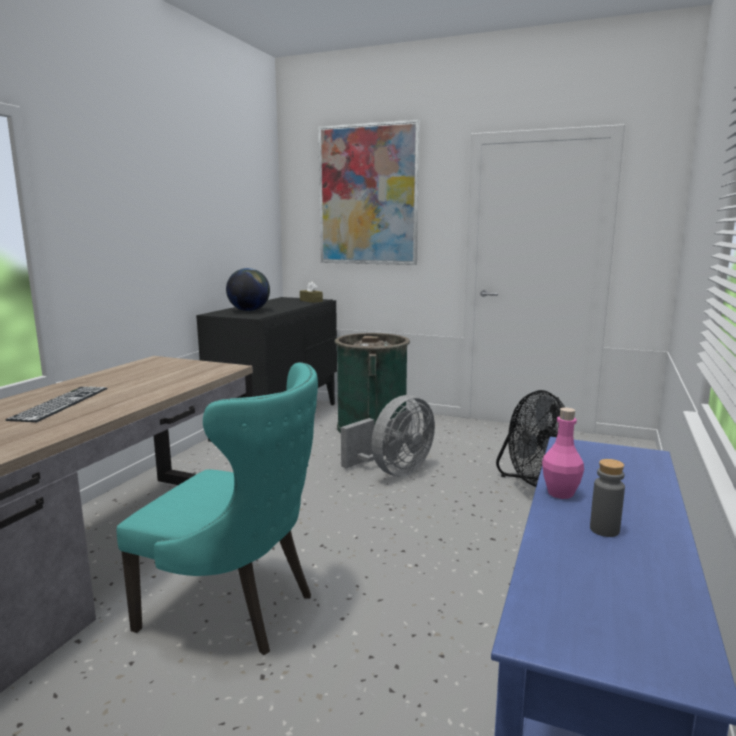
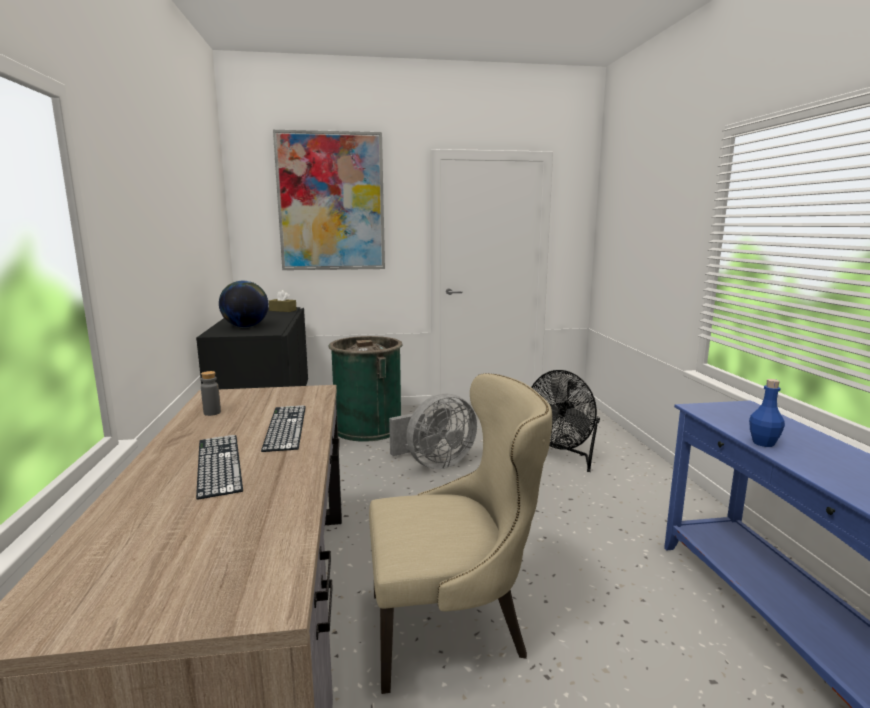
camera: 30 degrees left, 0 degrees up
turquoise chair [117,362,318,655] -> beige chair [369,373,552,694]
grey fan [341,395,435,476] -> grey fan turned 45 degrees clockwise [389,393,477,469]
pink bottle [542,407,584,499] -> blue bottle [749,379,785,447]
grey bottle [590,459,625,537] -> grey bottle moved to [201,371,221,416]
none -> keyboard [261,405,306,452]

